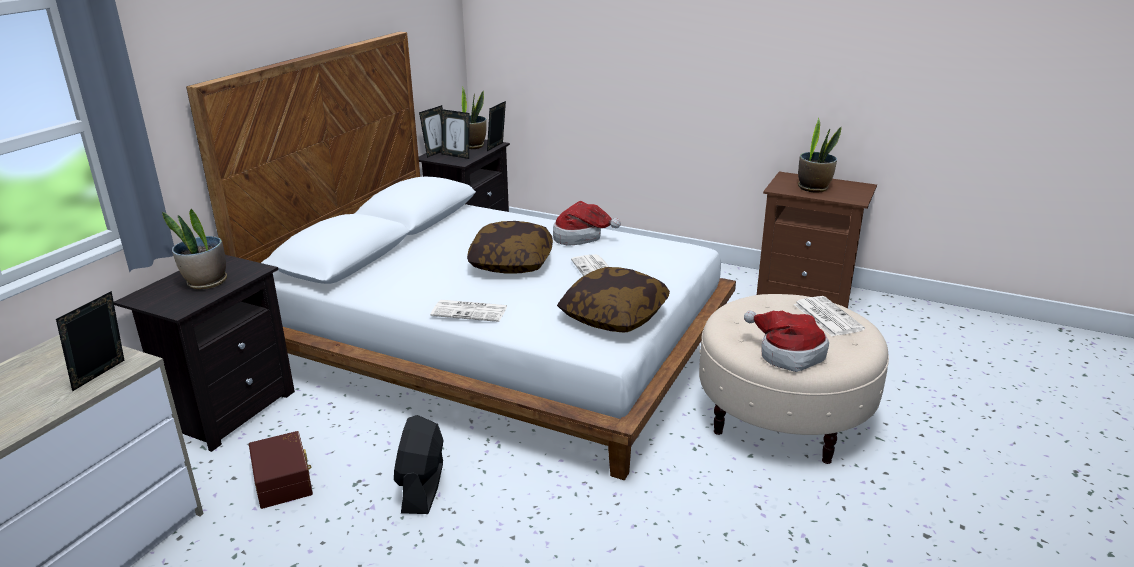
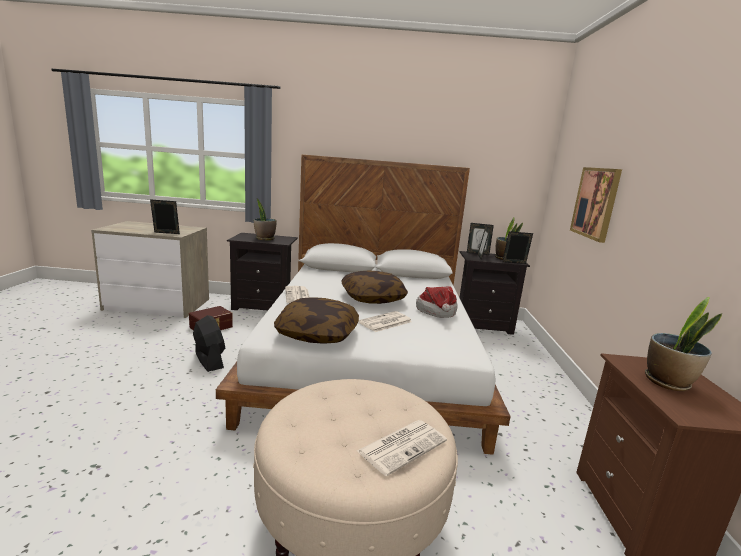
camera: 65 degrees right, 10 degrees down
black fan [394,415,443,514] -> black fan turned 75 degrees clockwise [193,315,225,372]
hat [744,310,829,372] -> none
none -> picture [570,167,622,243]

